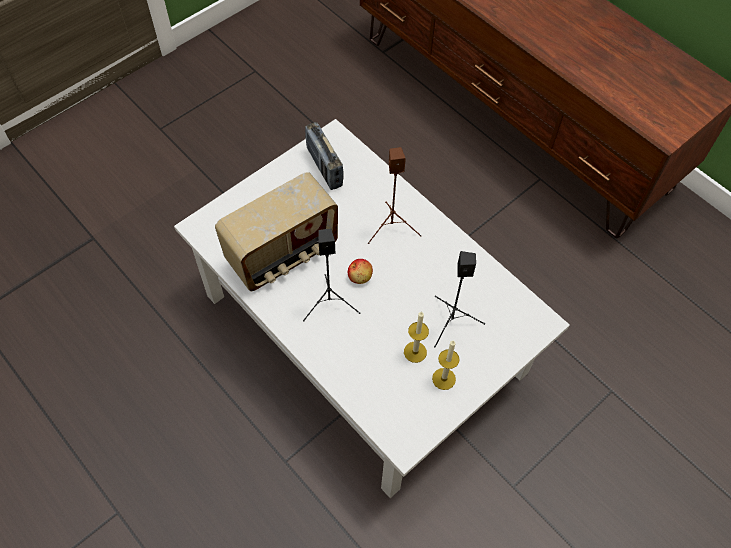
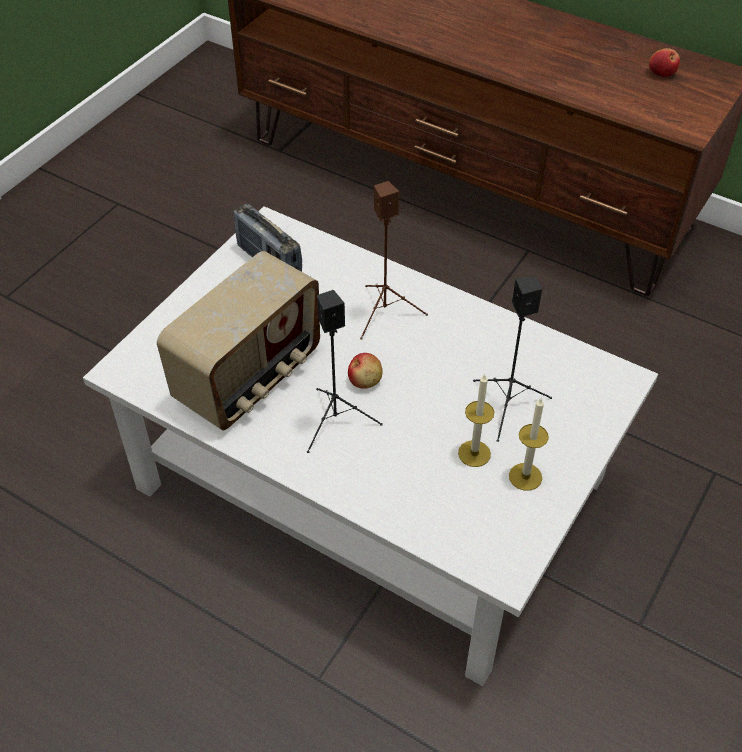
camera: 15 degrees left, 10 degrees down
none -> apple [649,48,680,77]

